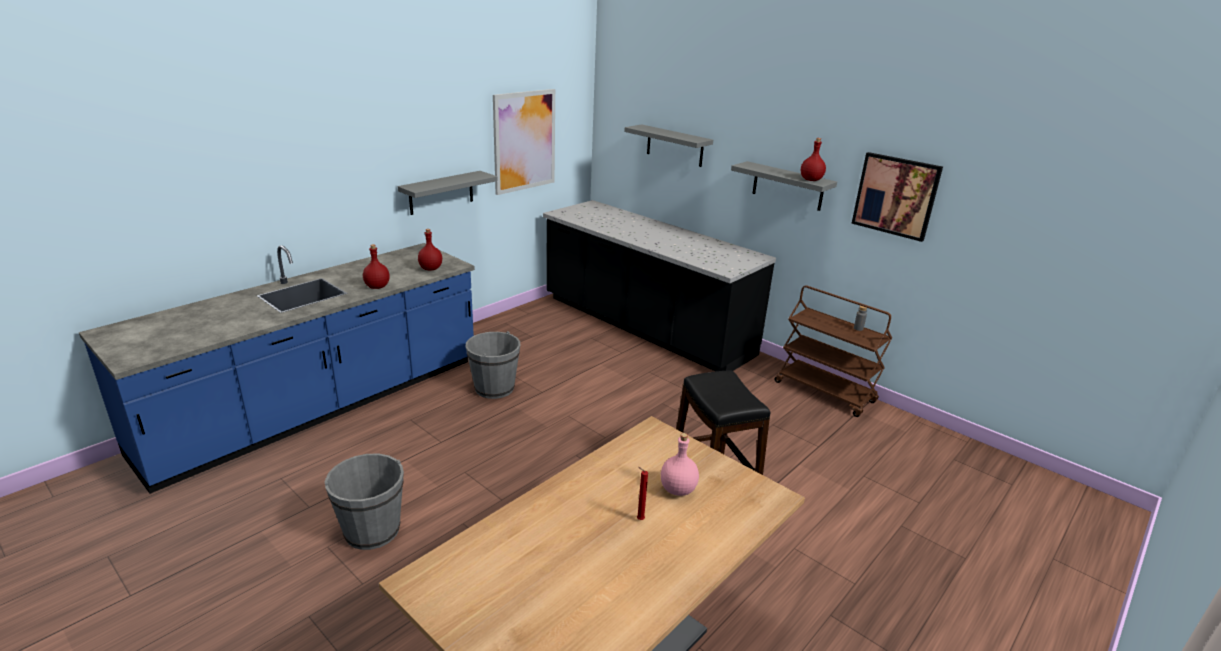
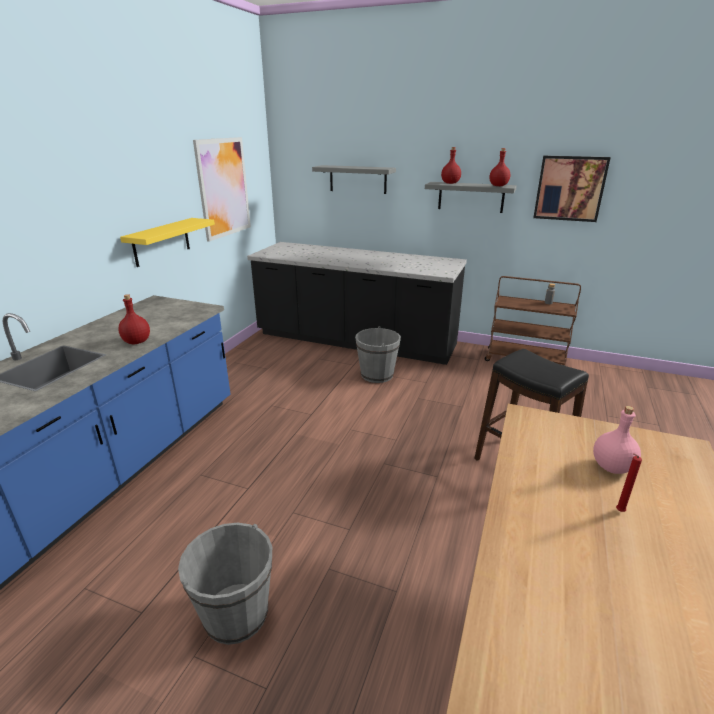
camera: 20 degrees left, 0 degrees up
grey shelf [398,171,498,215] -> yellow shelf [120,218,215,267]
red bottle [418,229,442,270] -> red bottle moved to [441,147,461,184]
grey bucket [466,331,520,399] -> grey bucket moved to [355,326,401,383]

